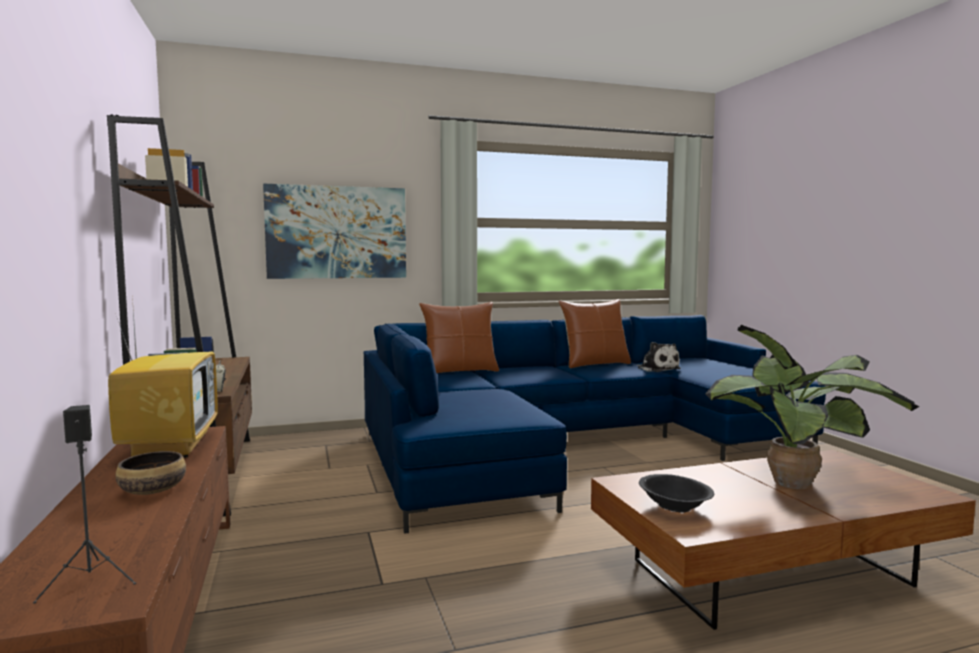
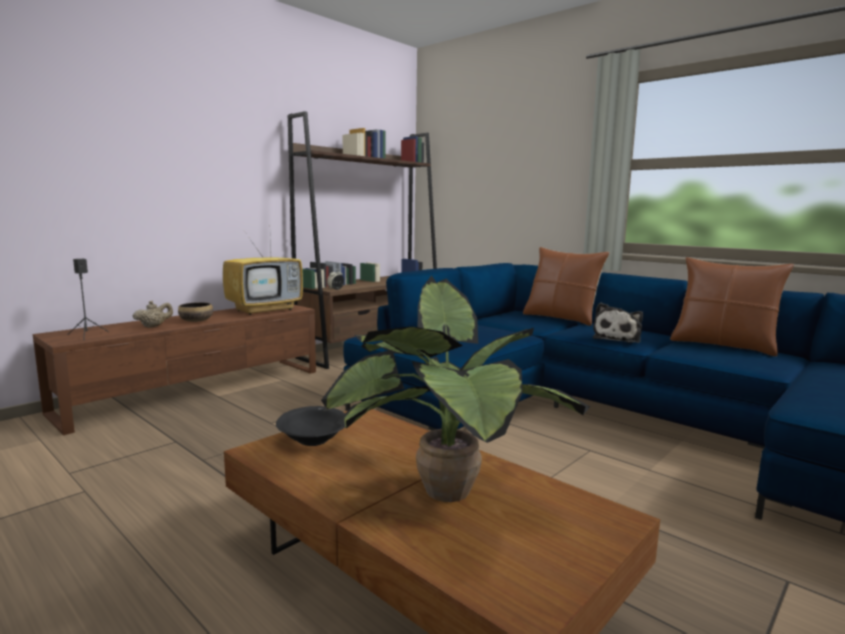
camera: 60 degrees right, 5 degrees up
picture [263,184,406,279] -> none
plush toy [636,342,681,372] -> plush toy moved to [593,303,643,343]
none -> beige teapot [133,301,173,328]

